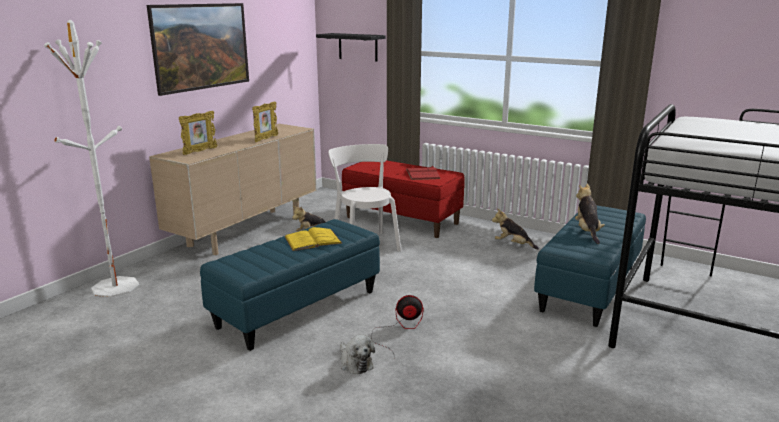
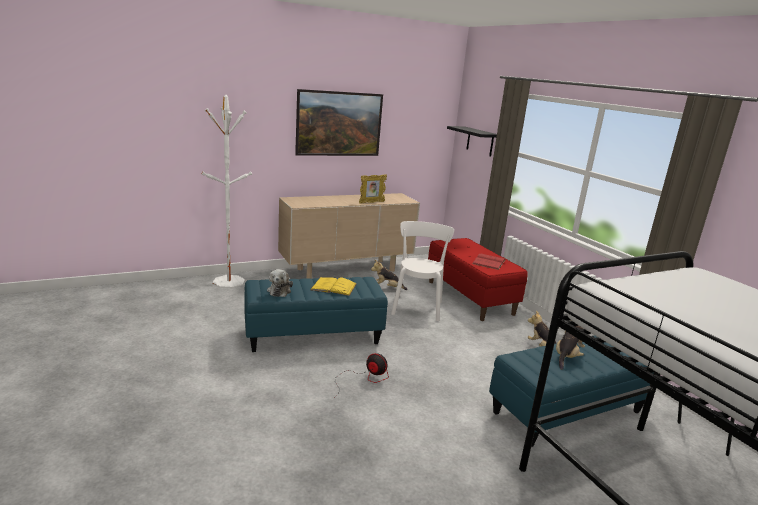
camera: 30 degrees right, 0 degrees up
picture frame [179,111,217,155] -> none
plush toy [340,335,375,374] -> plush toy moved to [267,269,293,297]

